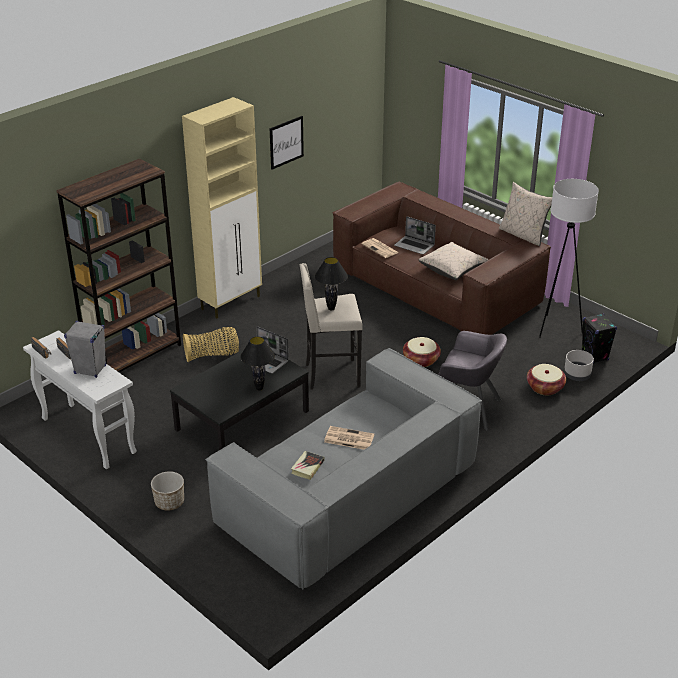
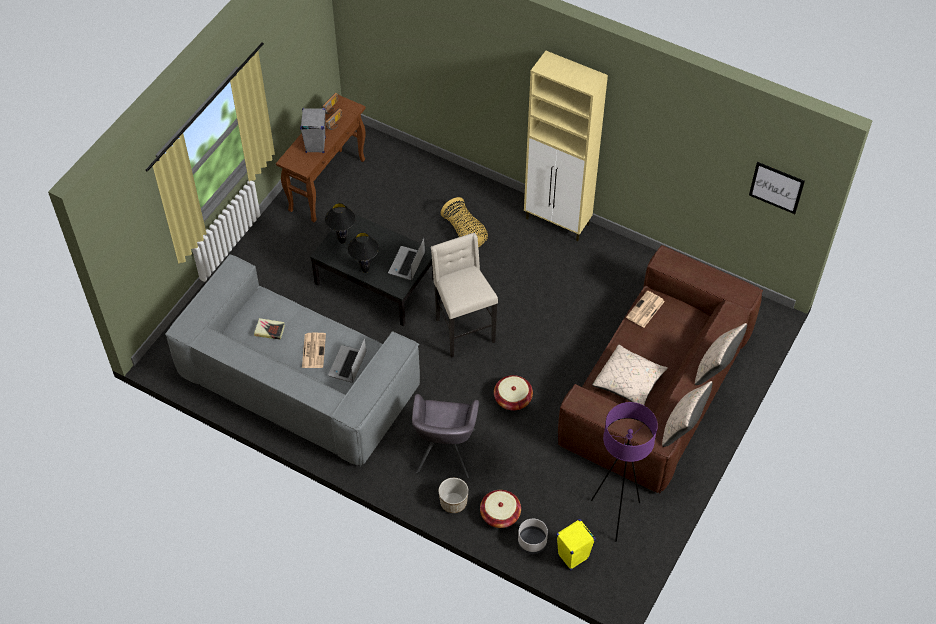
camera: 75 degrees right, 20 degrees up
white console table [23,330,137,469] -> brown console table [276,95,366,222]
brown bookcase [56,159,181,372] -> none
planter [151,471,184,511] -> planter moved to [438,478,469,513]
picture [270,116,304,170] -> picture moved to [749,162,805,214]
black table lamp [315,257,348,311] -> black table lamp moved to [325,203,356,244]
laptop [394,216,436,254] -> laptop moved to [328,338,366,383]
white floor lamp [539,179,599,338] -> purple floor lamp [591,402,658,542]
black speaker [582,313,617,363] -> yellow speaker [556,519,596,571]
none -> beige pillow [695,323,747,385]

